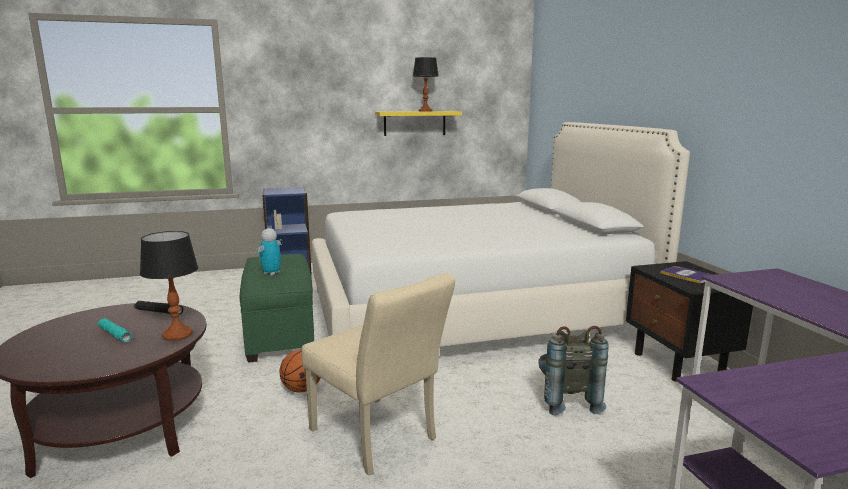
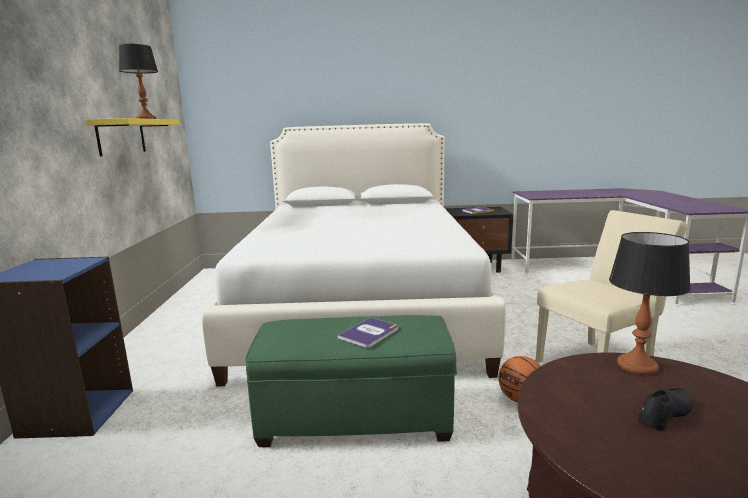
camera: 75 degrees left, 0 degrees up
turquoise flashlight [97,318,132,342] -> black shoe [638,388,693,431]
black flashlight [134,301,183,314] -> none
toy robot [256,228,283,276] -> book [338,317,398,348]
grey backpack [539,326,608,415] -> none

